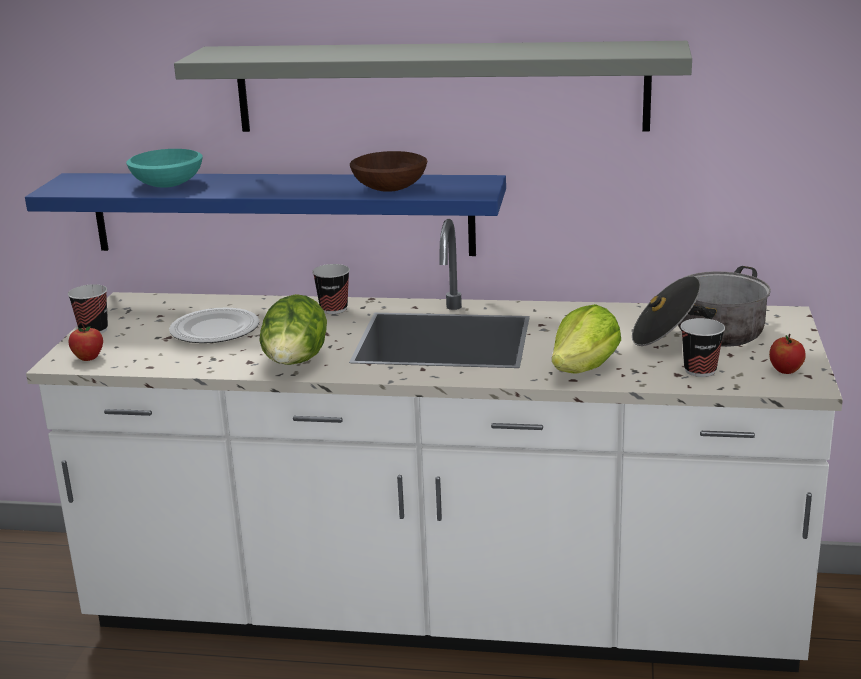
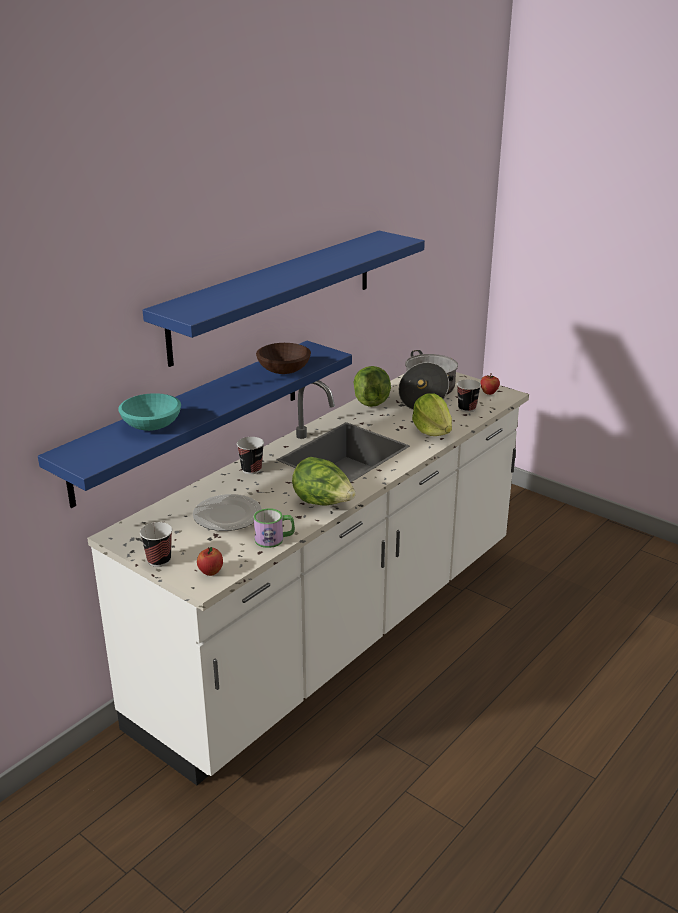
camera: 60 degrees left, 5 degrees up
grey shelf [174,41,692,132] -> blue shelf [143,231,425,367]
none -> mug [253,508,295,548]
none -> lettuce [354,366,391,407]

